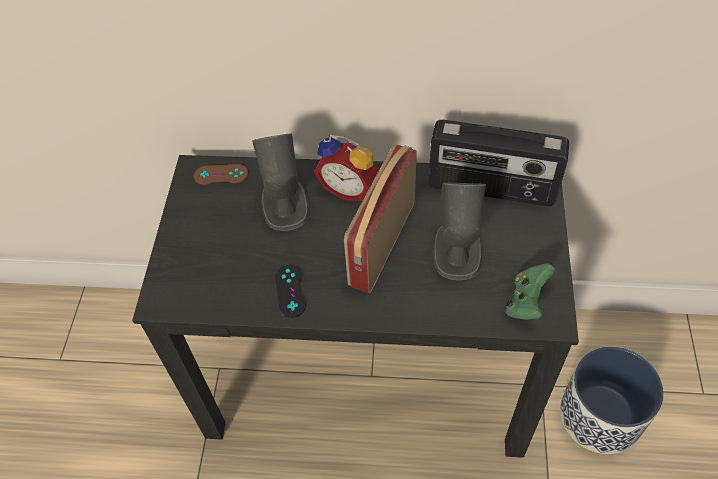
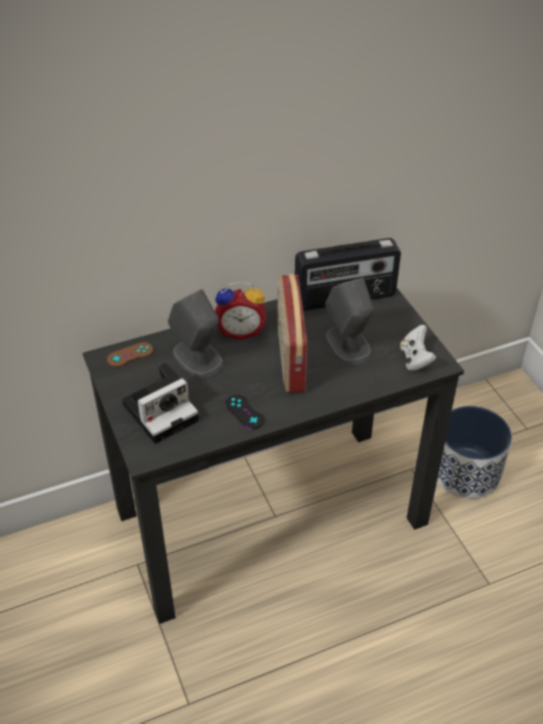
camera: 30 degrees left, 10 degrees down
green game controller [506,263,555,320] -> white game controller [400,325,437,371]
none -> camera [122,362,199,444]

